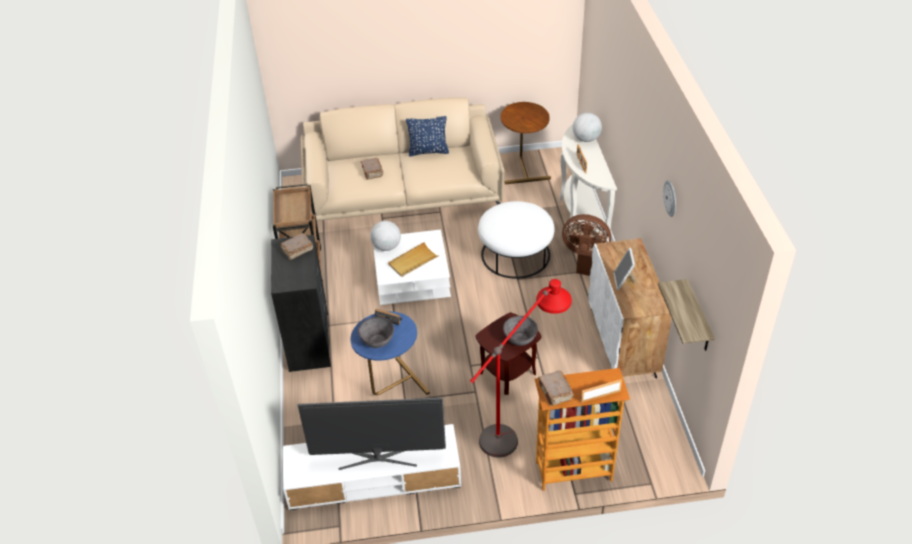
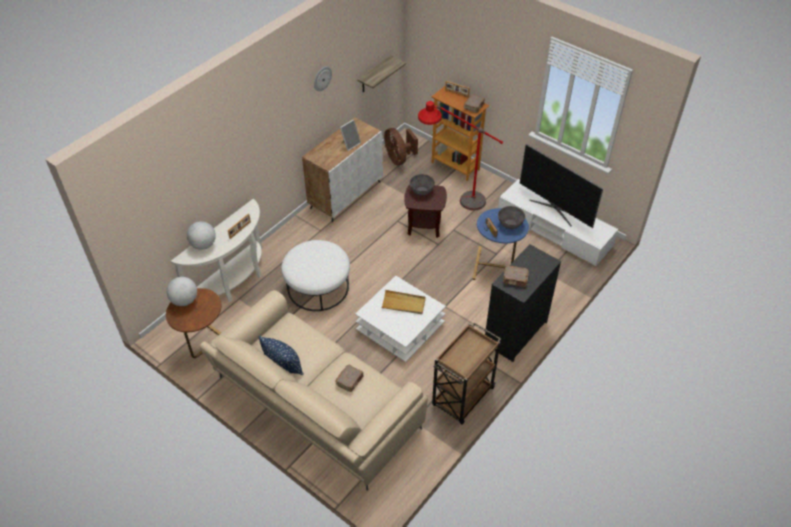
camera: 135 degrees left, 5 degrees up
globe [370,221,401,251] -> globe moved to [167,277,197,306]
brown fan [562,214,611,276] -> brown fan moved to [384,128,418,165]

